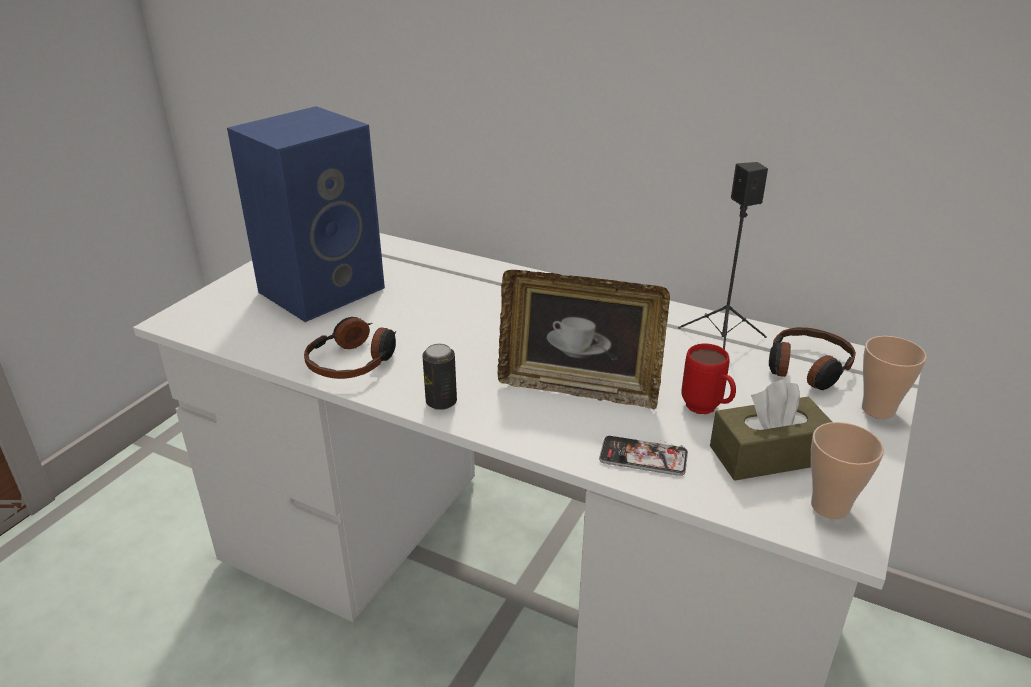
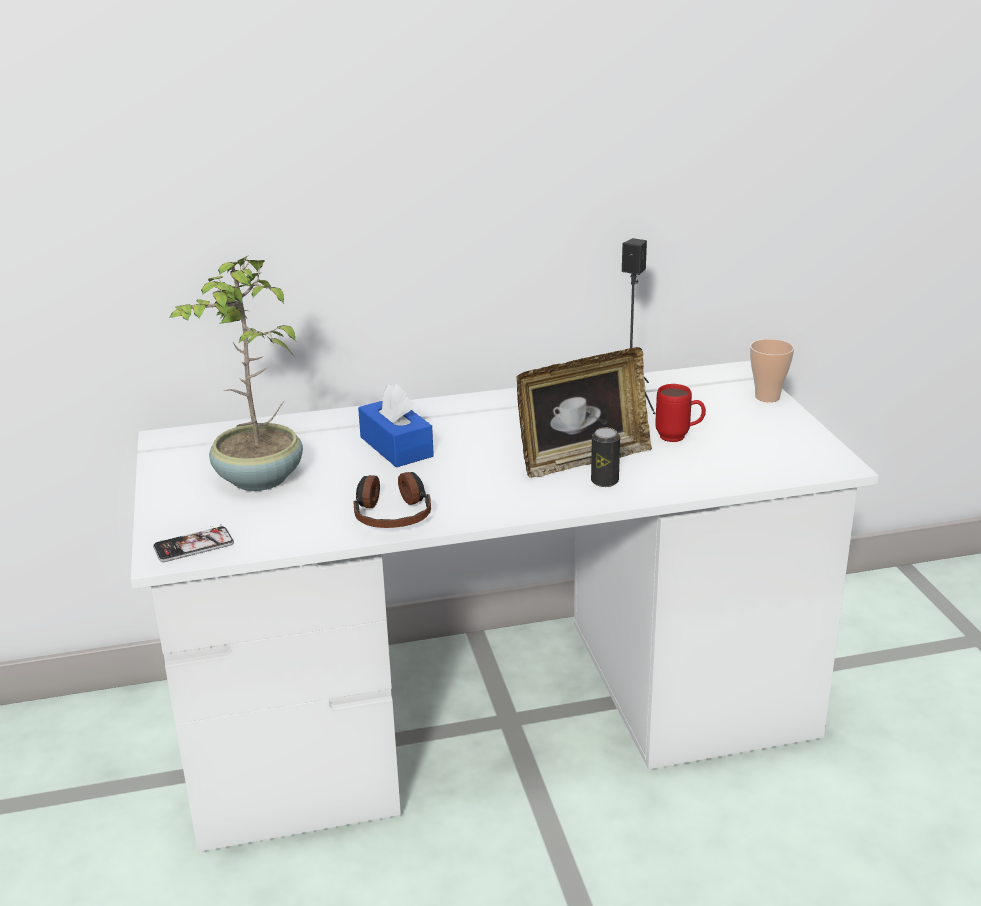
camera: 40 degrees left, 5 degrees down
blue speaker [227,106,385,322] -> potted plant [169,255,303,491]
can [422,344,457,410] -> can moved to [591,428,620,487]
phone [599,436,688,476] -> phone moved to [153,524,234,562]
brown tissue box [710,379,832,481] -> none
headphones [769,327,856,390] -> none
cup [811,422,884,519] -> none
none -> blue tissue box [358,384,434,467]

